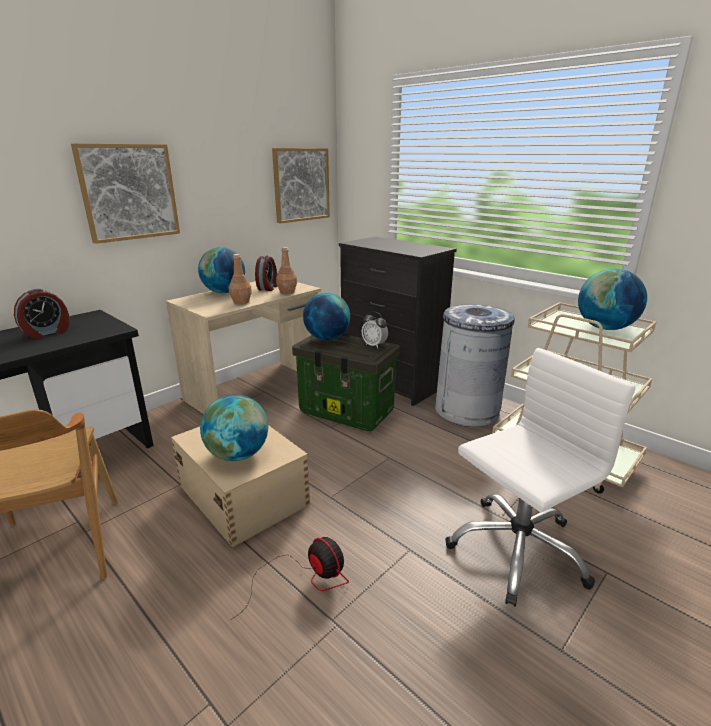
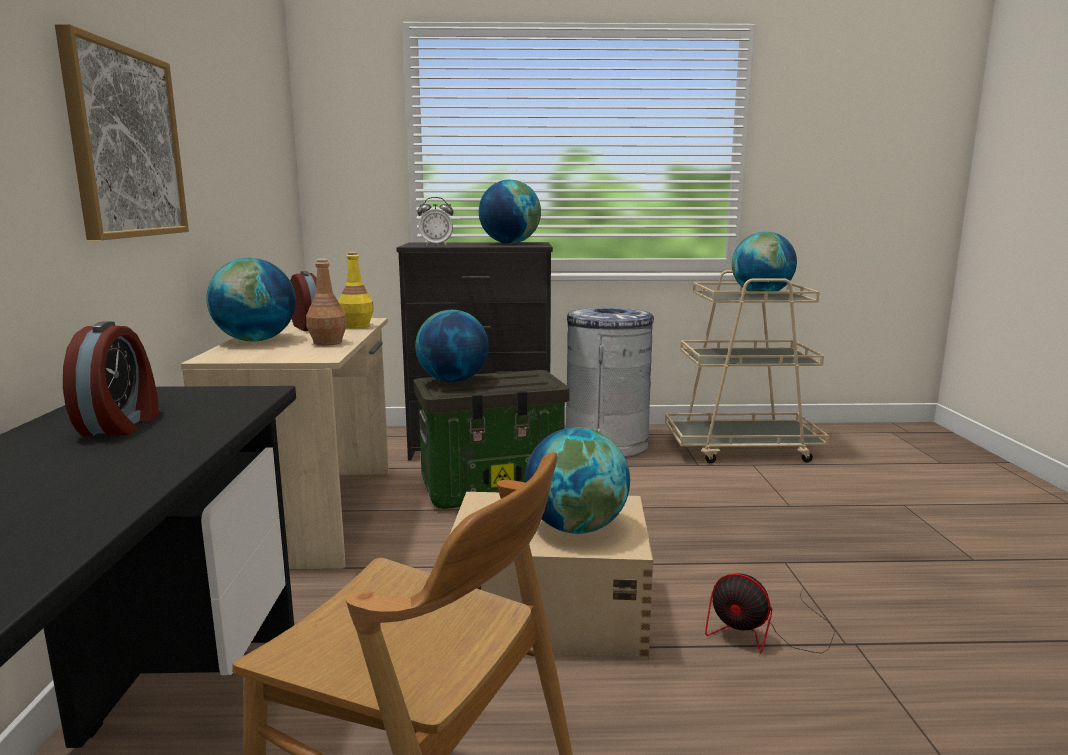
camera: 45 degrees left, 10 degrees down
fan [232,537,349,619] -> fan turned 150 degrees counterclockwise [705,573,835,653]
picture [272,148,330,224] -> none
brown bottle [276,247,297,294] -> yellow bottle [338,252,374,329]
alarm clock [362,311,388,348] -> alarm clock moved to [417,197,454,246]
white office chair [445,348,636,607] -> none
none -> globe [479,180,541,244]

